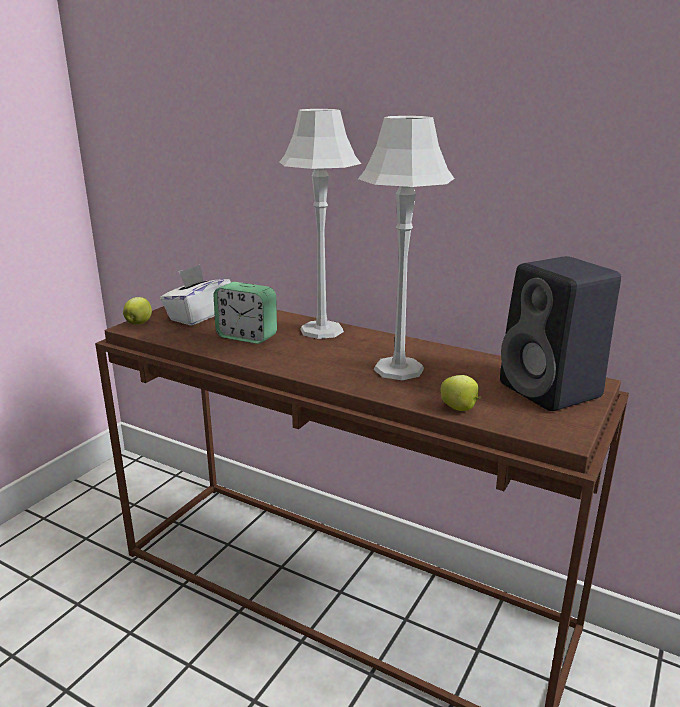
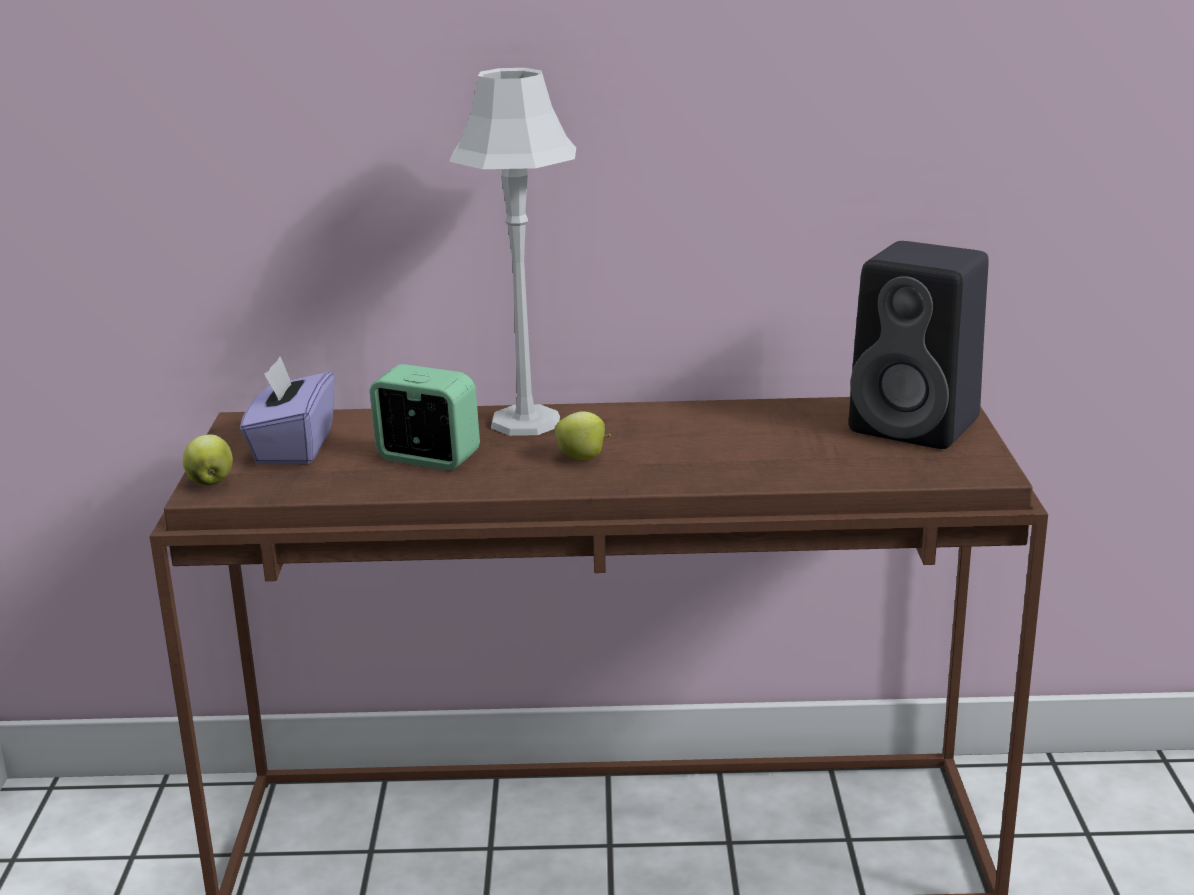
camera: 30 degrees left, 0 degrees up
white tissue box [160,265,231,326] -> purple tissue box [240,356,334,464]
alarm clock [214,282,277,344] -> alarm clock turned 150 degrees counterclockwise [369,364,480,470]
grey table lamp [358,116,455,380] -> none
apple [440,375,481,411] -> apple moved to [555,411,611,460]

